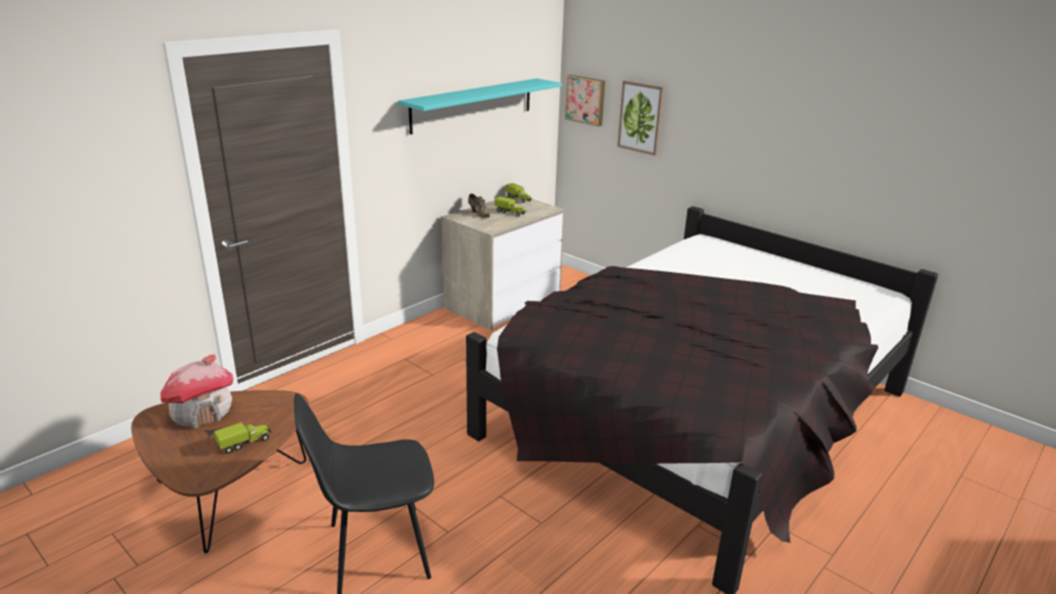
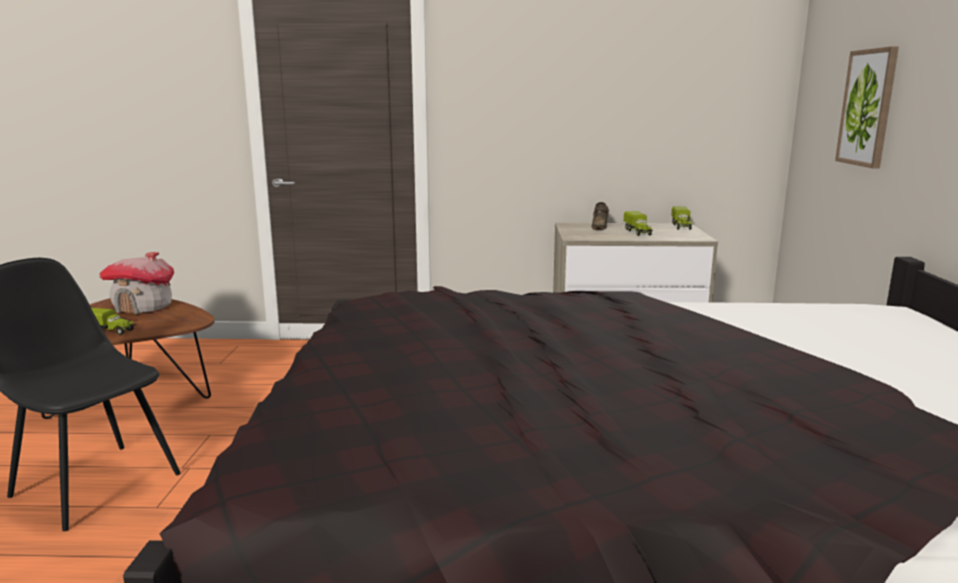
camera: 50 degrees right, 10 degrees down
turquoise shelf [398,78,562,135] -> none
picture [565,75,605,126] -> none

